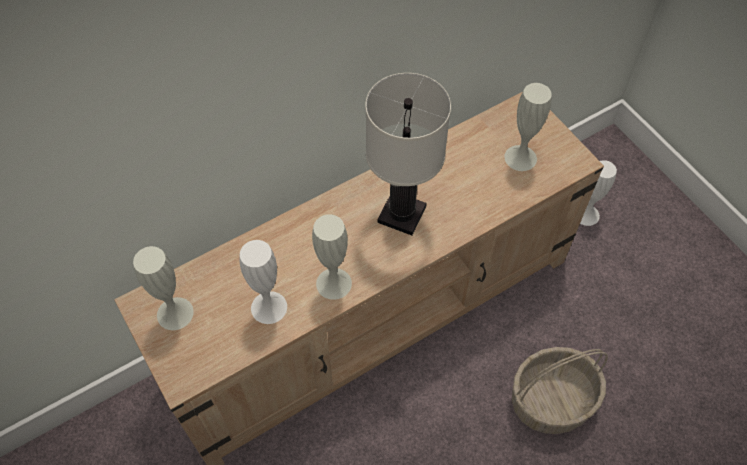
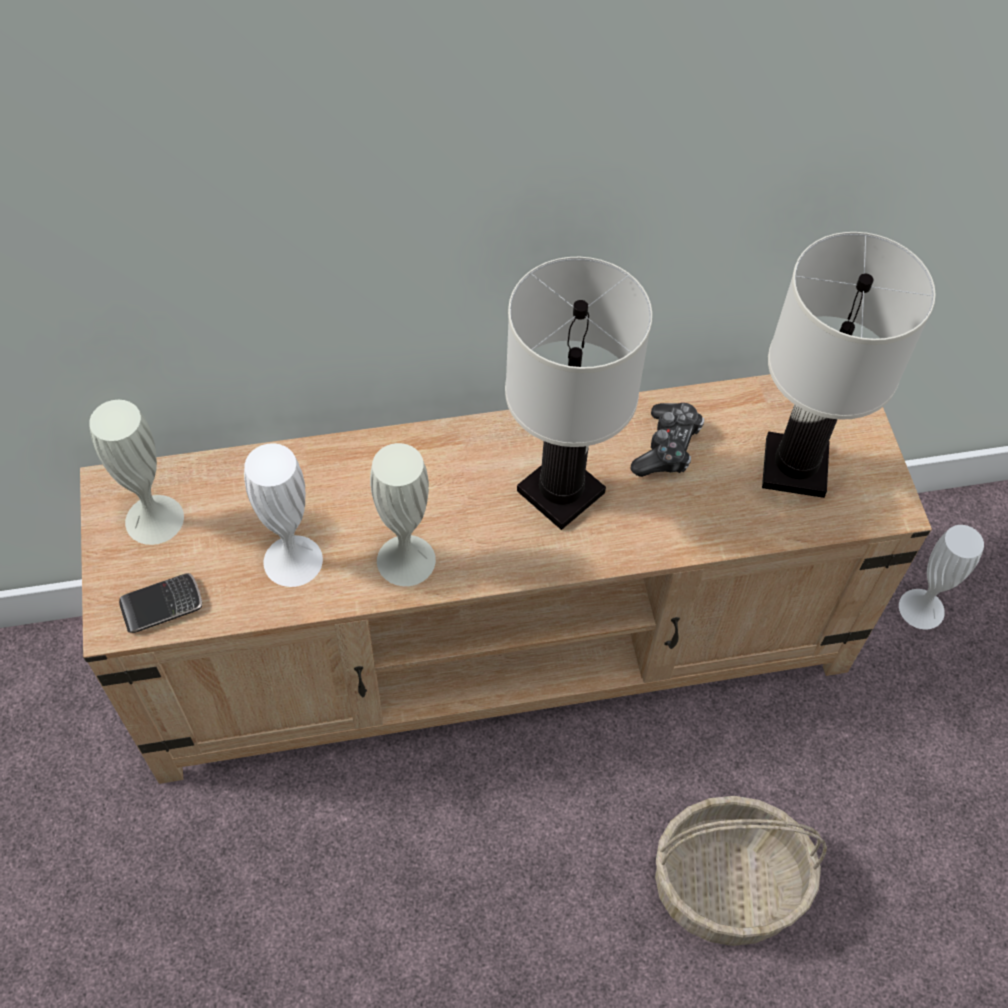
camera: 20 degrees right, 0 degrees up
white vase [504,83,552,171] -> white table lamp [762,232,936,498]
none -> phone [119,573,202,633]
none -> game controller [631,403,704,477]

